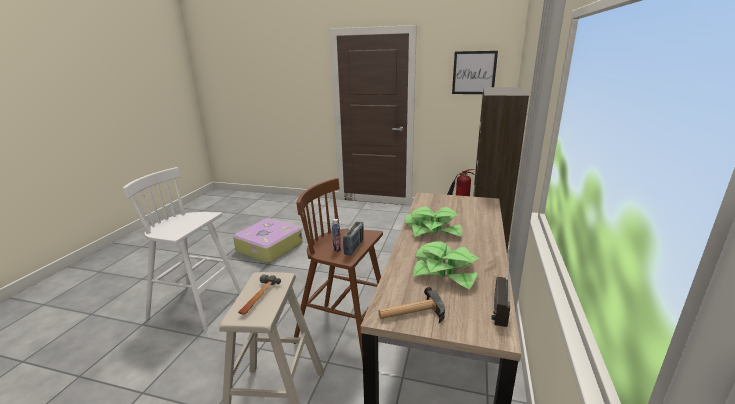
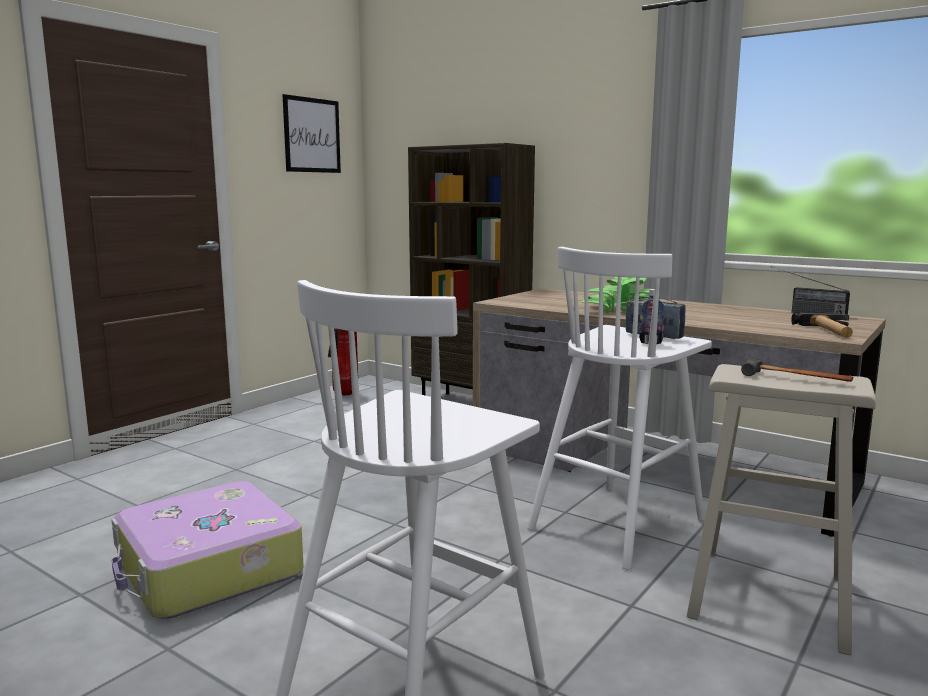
camera: 70 degrees left, 10 degrees down
brown stool [293,178,383,362] -> white stool [527,247,712,570]
potted plant [413,242,479,289] -> none

